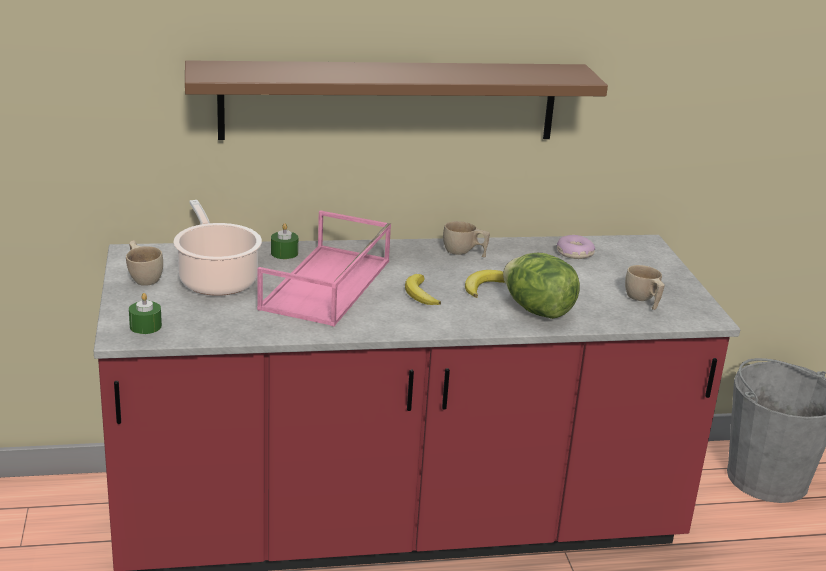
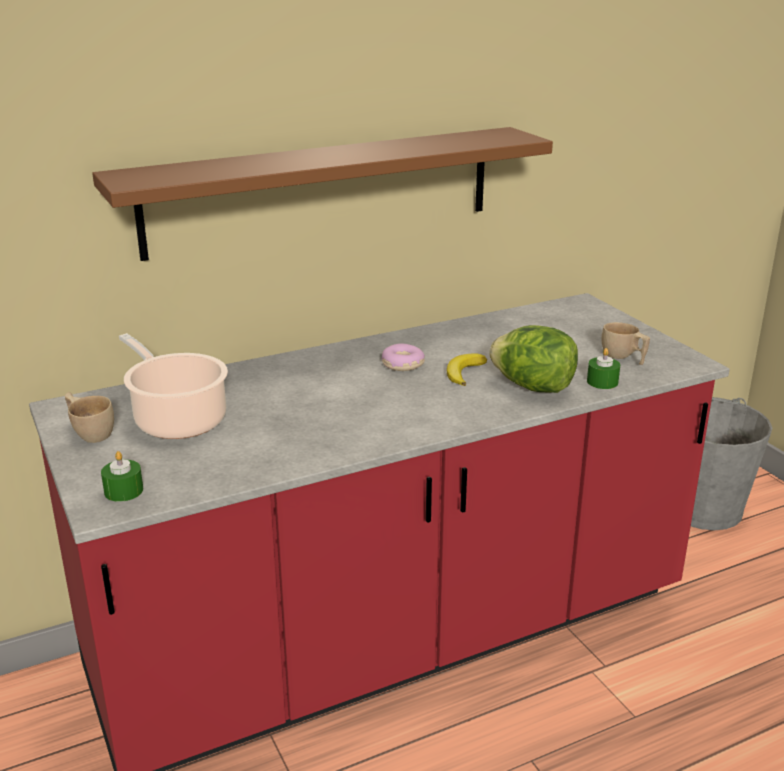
camera: 15 degrees left, 0 degrees up
pink tray [257,210,391,326] -> none
green candle [271,223,298,259] -> green candle moved to [587,348,620,389]
banana [405,274,441,305] -> none
beige cup [443,221,490,257] -> none
donut [557,235,595,259] -> donut moved to [382,344,425,371]

